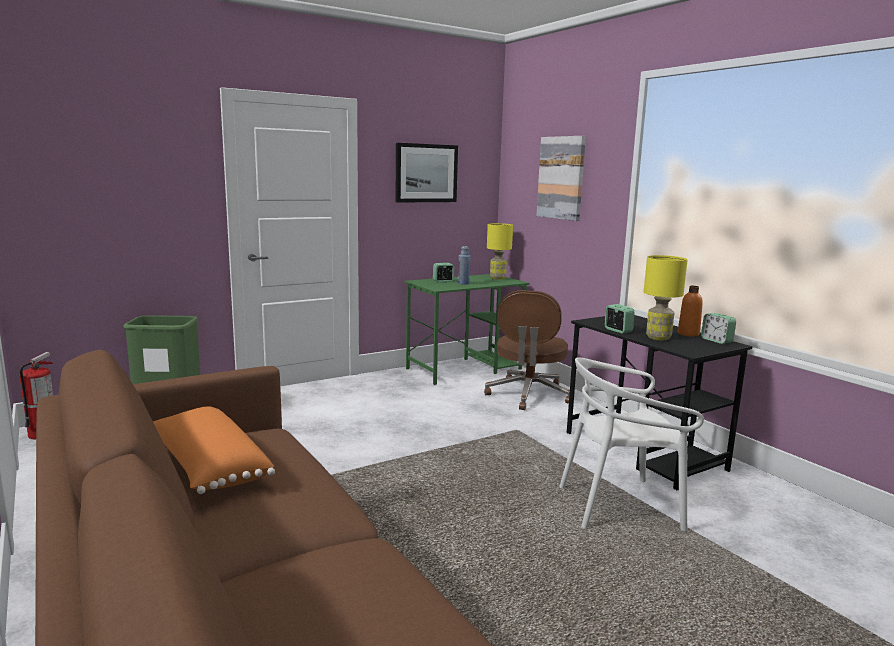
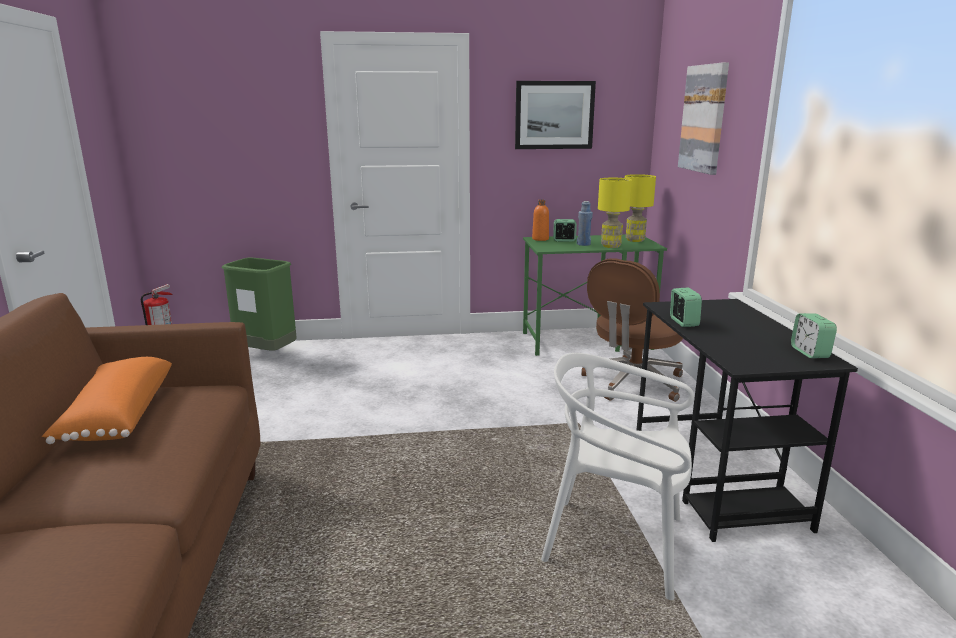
camera: 25 degrees right, 5 degrees up
yellow table lamp [644,255,688,340] -> yellow table lamp moved to [598,178,632,248]
orange bottle [678,286,703,337] -> orange bottle moved to [532,200,549,241]

